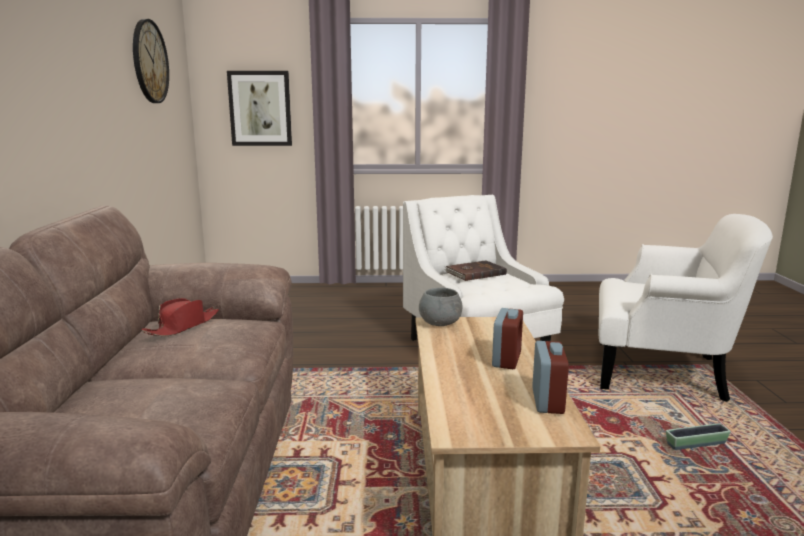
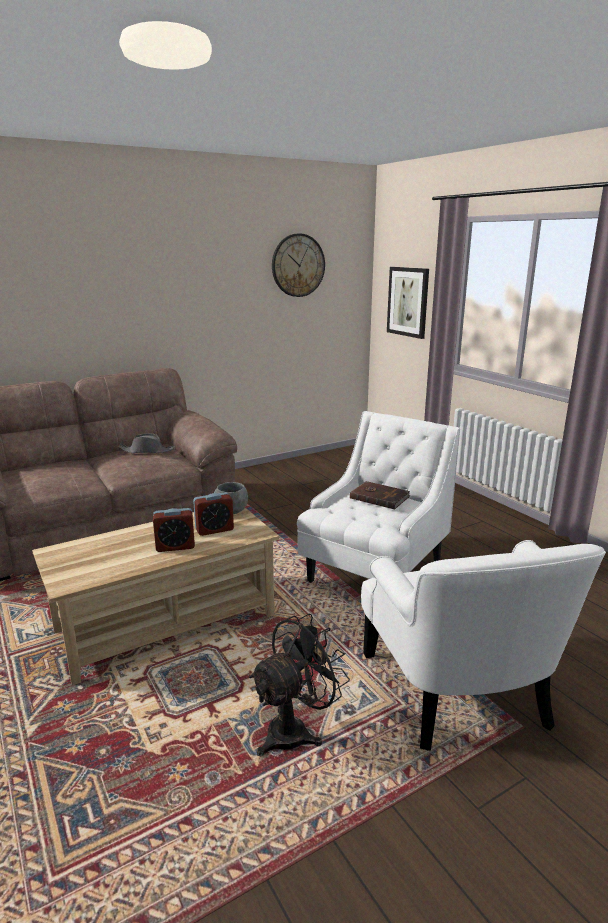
camera: 60 degrees right, 5 degrees up
red hat [142,298,219,336] -> grey hat [118,433,175,453]
alarm clock [532,341,569,414] -> alarm clock moved to [193,492,234,536]
planter [666,423,731,450] -> black fan [249,613,350,756]

